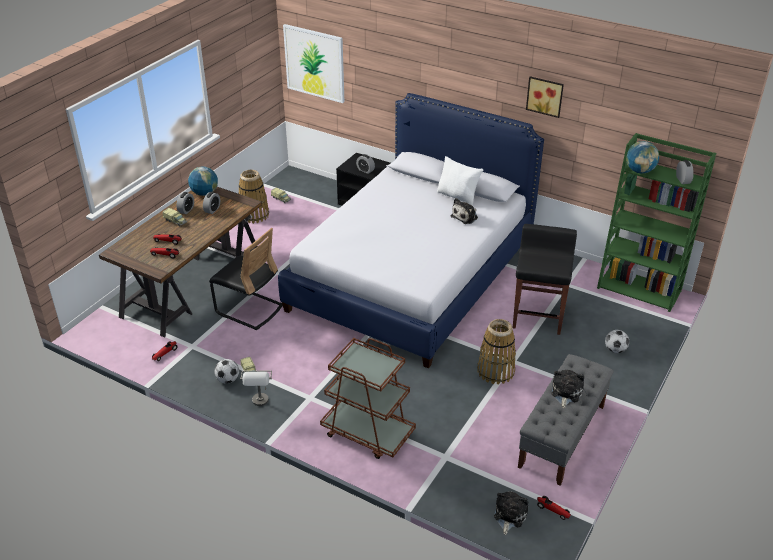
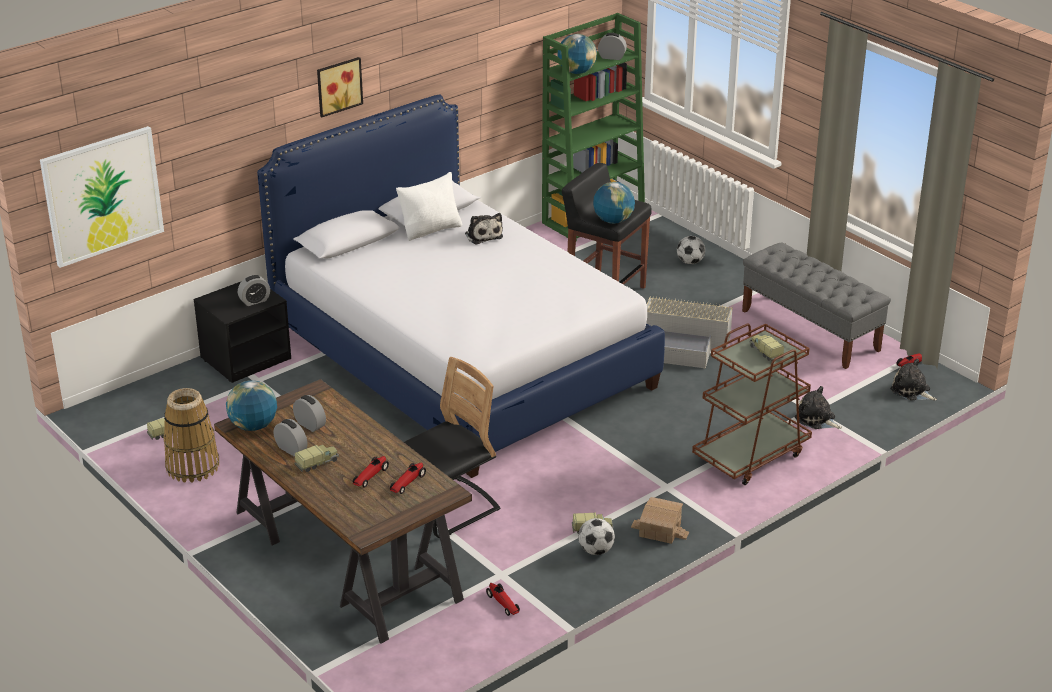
camera: 70 degrees left, 5 degrees down
grey table lamp [240,370,272,406] -> toy house [631,497,689,544]
basket [477,319,516,385] -> grey storage box [647,296,733,368]
picture [526,76,564,118] -> picture moved to [317,57,363,117]
plush toy [552,370,584,409] -> plush toy moved to [795,386,842,429]
none -> globe [593,182,635,224]
none -> toy truck [750,335,784,361]

